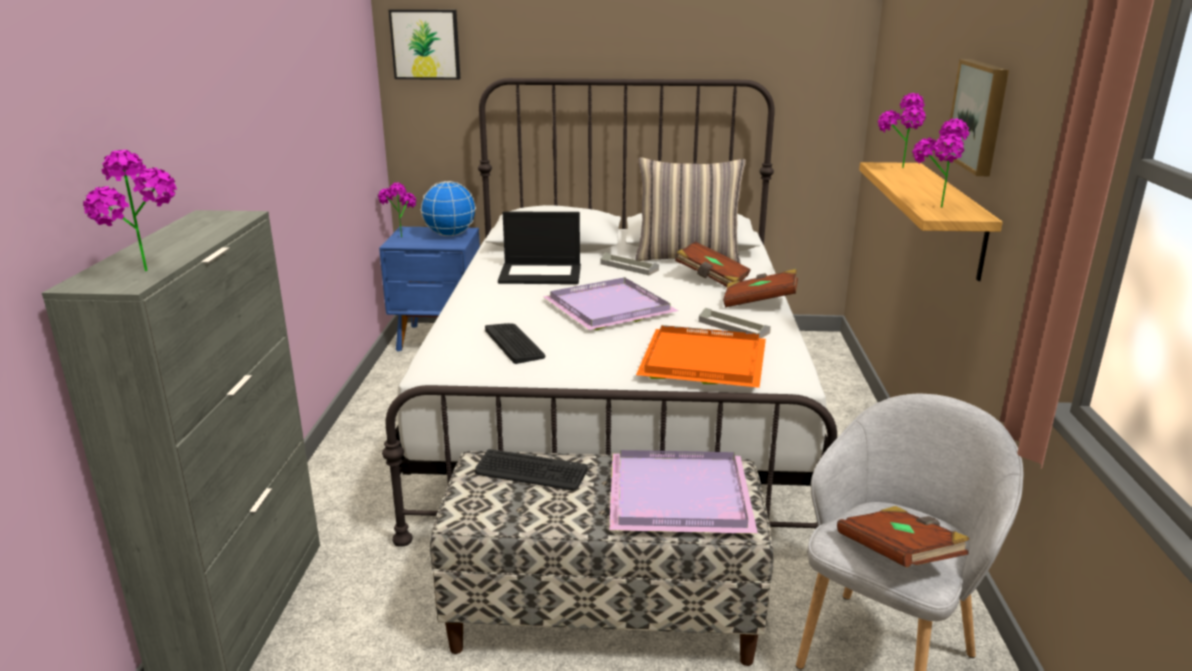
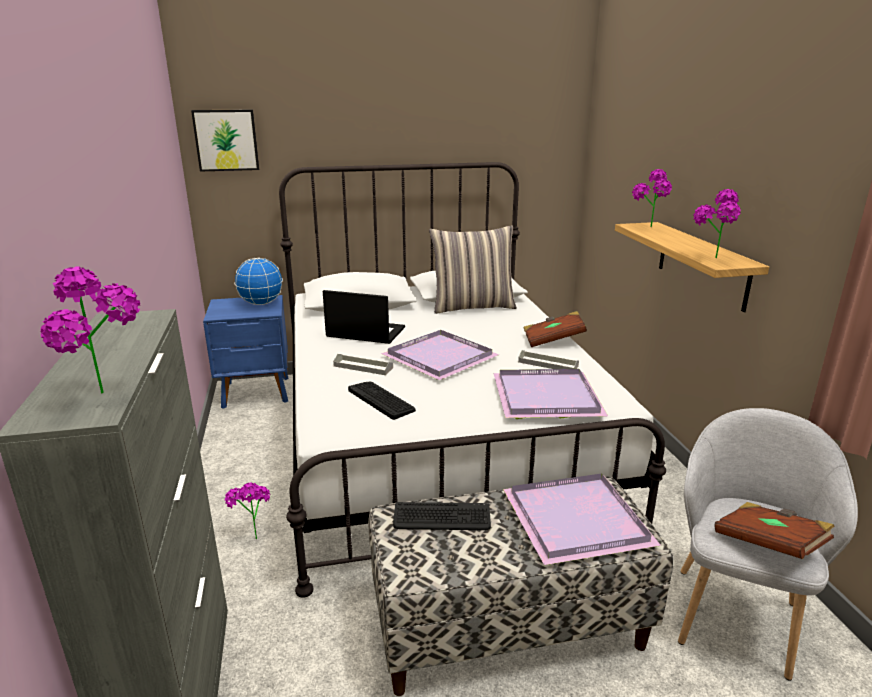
camera: 15 degrees left, 0 degrees up
potted plant [378,183,416,237] -> potted plant moved to [225,483,270,539]
laptop [498,211,581,284] -> laptop turned 150 degrees counterclockwise [323,290,405,344]
grey tray [600,252,659,275] -> grey tray moved to [333,354,393,375]
orange tray [636,325,766,388] -> purple tray [494,369,608,419]
brown book [675,241,751,287] -> none
picture [945,59,1009,176] -> none

